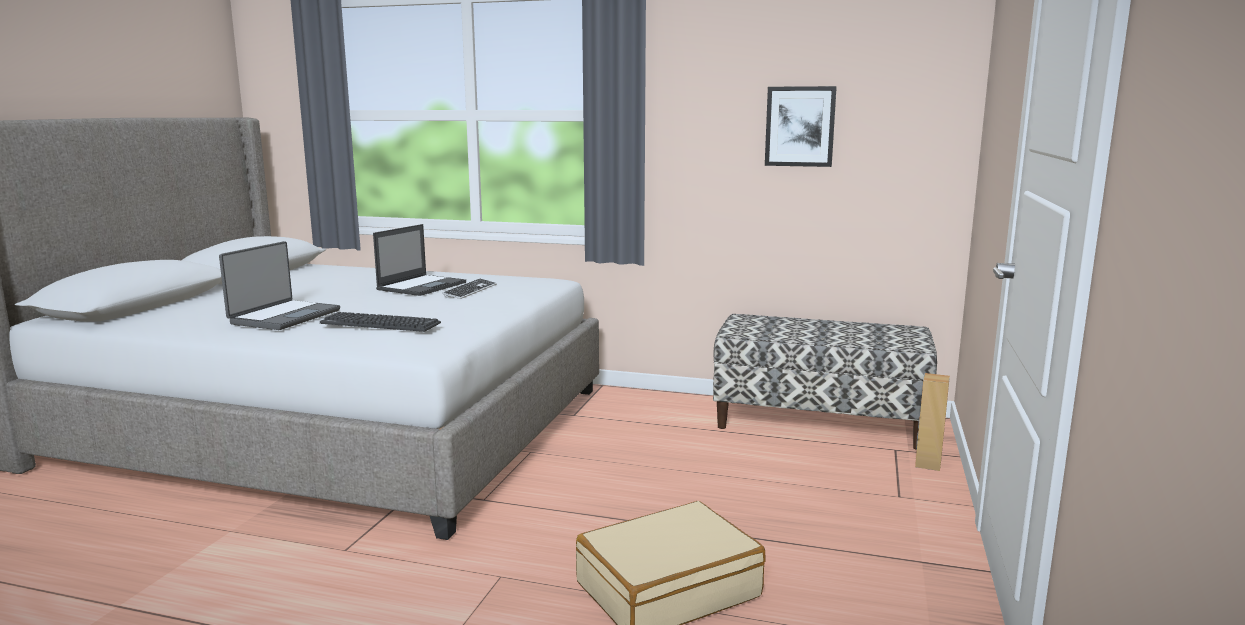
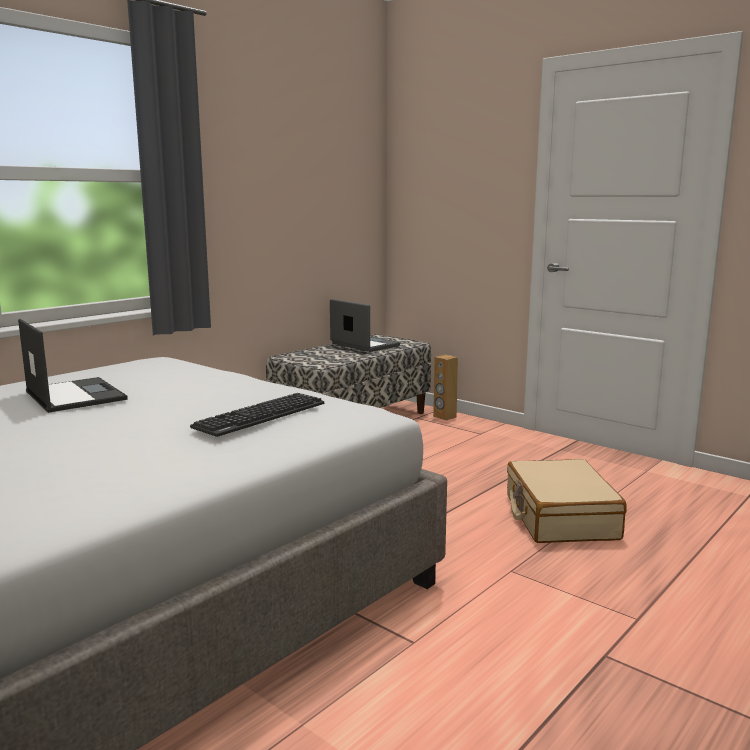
camera: 65 degrees left, 0 degrees up
laptop [219,241,340,330] -> laptop moved to [330,299,400,352]
keyboard [442,278,497,299] -> none
picture [765,86,837,167] -> none

